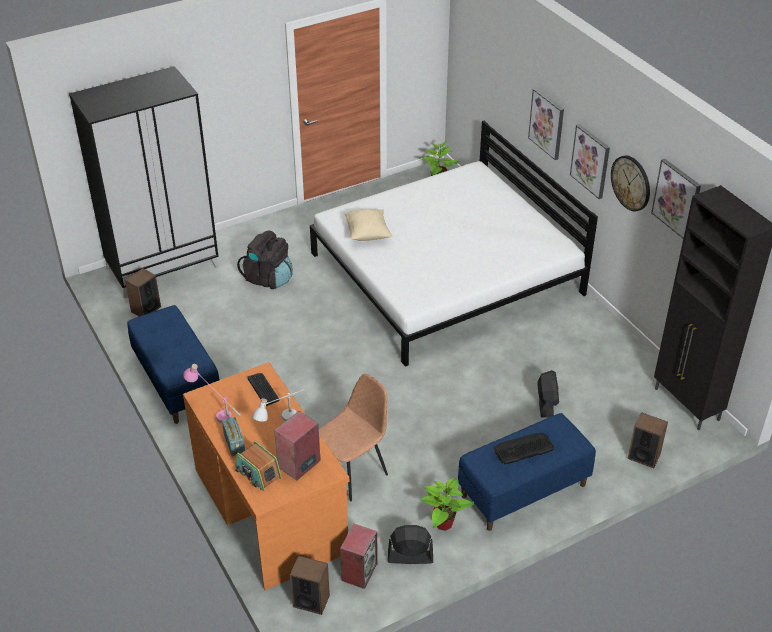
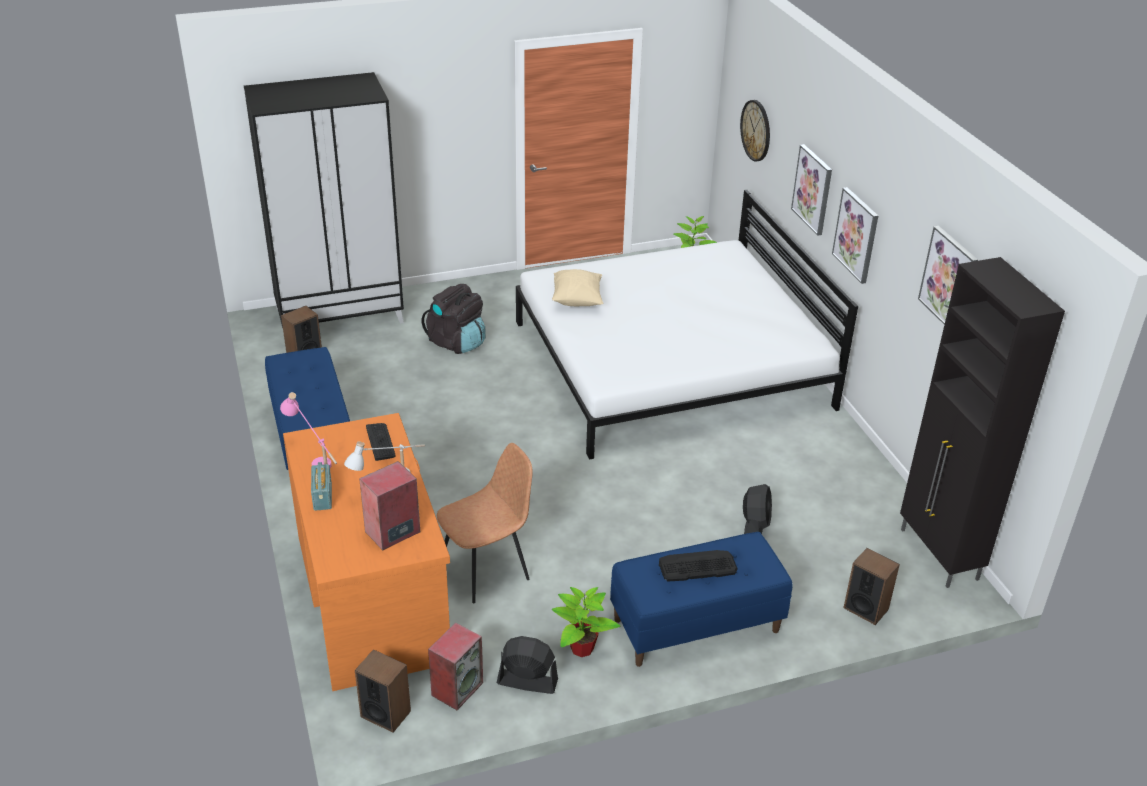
camera: 10 degrees right, 5 degrees down
radio [235,441,282,491] -> none
wall clock [611,156,650,211] -> wall clock moved to [740,100,770,161]

